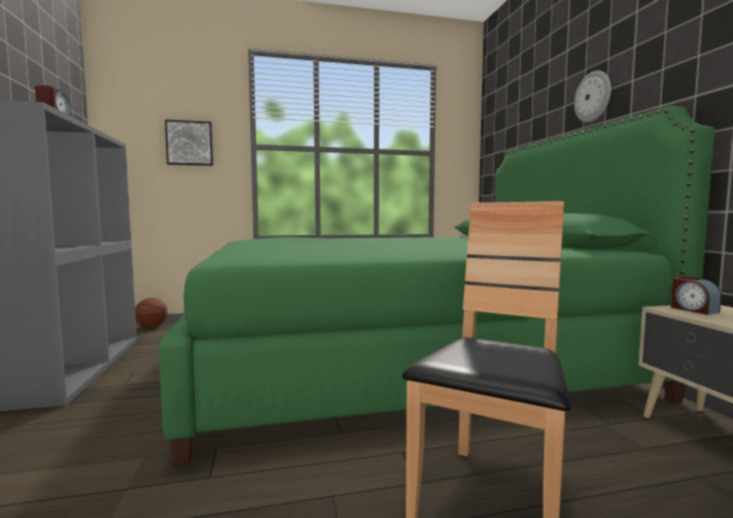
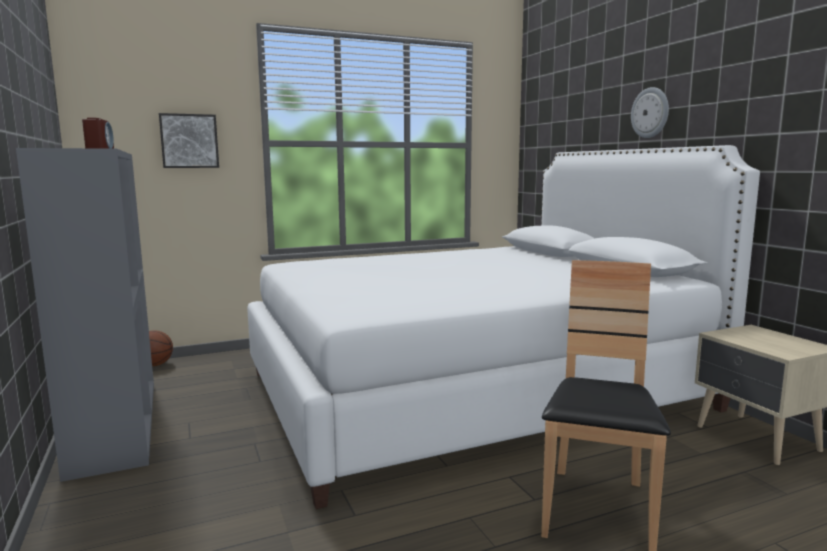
camera: 10 degrees left, 5 degrees up
green bed [158,106,715,466] -> white bed [247,145,760,509]
alarm clock [671,276,721,315] -> none

